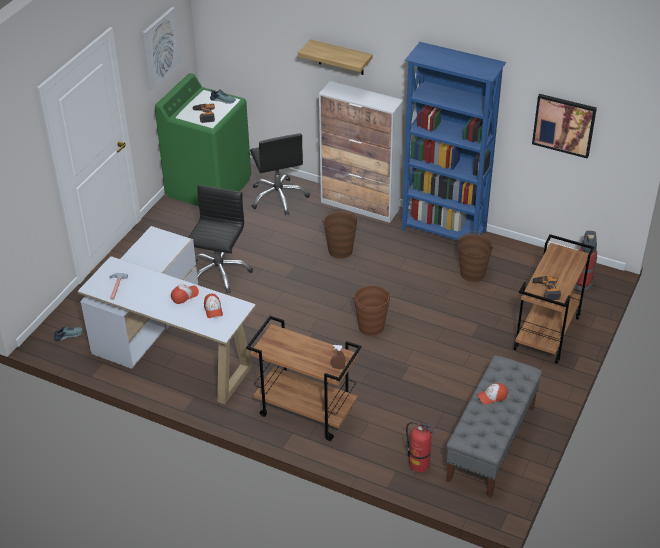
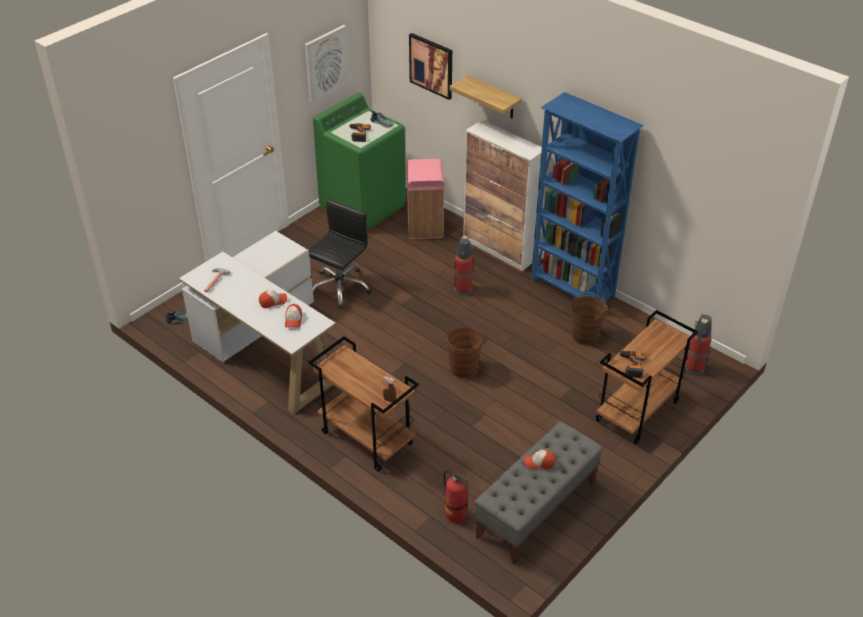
camera: 15 degrees right, 0 degrees up
black office chair [250,134,310,215] -> pink trash can [407,159,444,239]
brown bucket [322,209,359,259] -> fire extinguisher [454,236,473,296]
picture [532,94,597,159] -> picture moved to [409,33,452,100]

